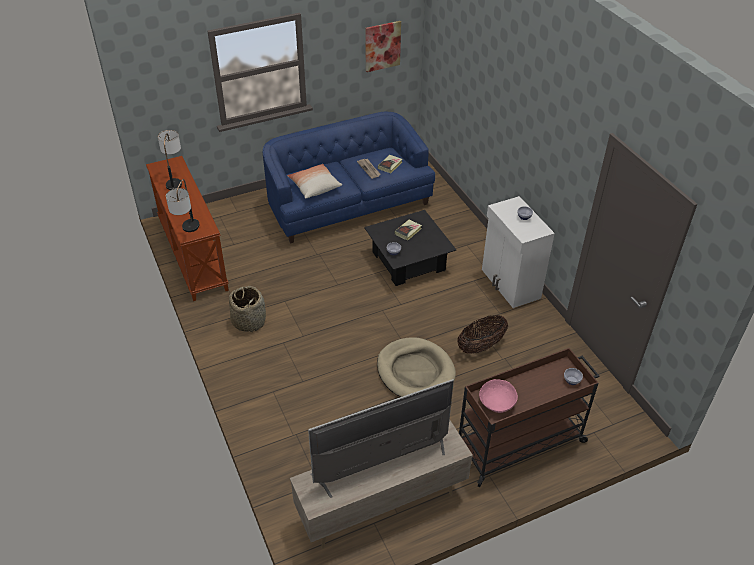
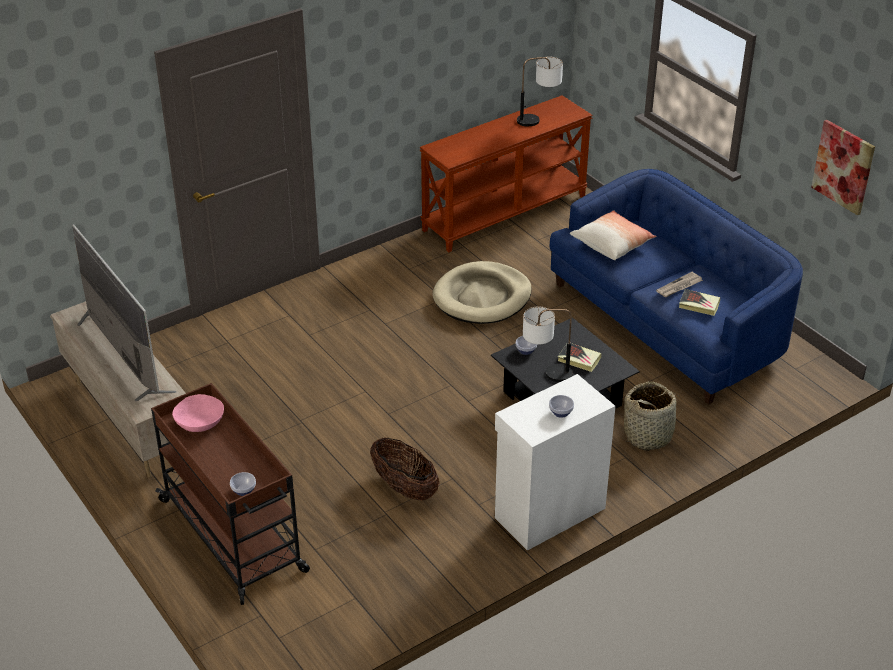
camera: 80 degrees right, 5 degrees down
table lamp [166,179,200,232] -> table lamp moved to [523,306,573,382]
basket [229,286,266,332] -> basket moved to [622,382,683,451]
beige dog bed [377,337,456,397] -> beige dog bed moved to [432,261,532,324]

